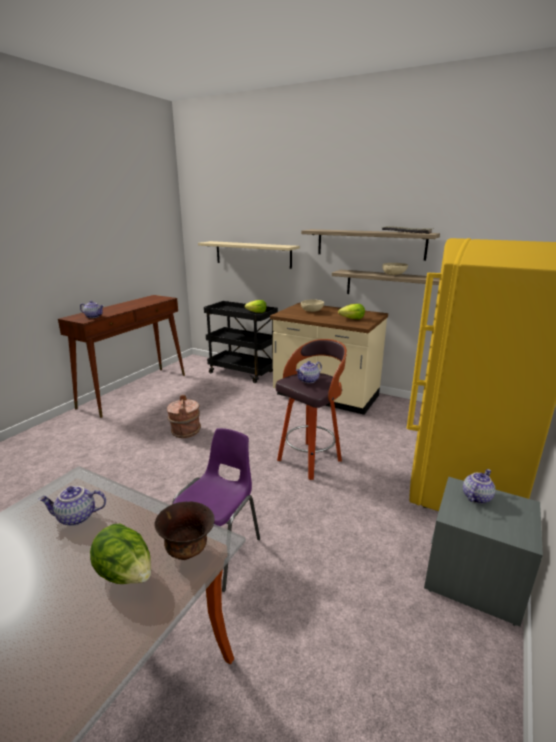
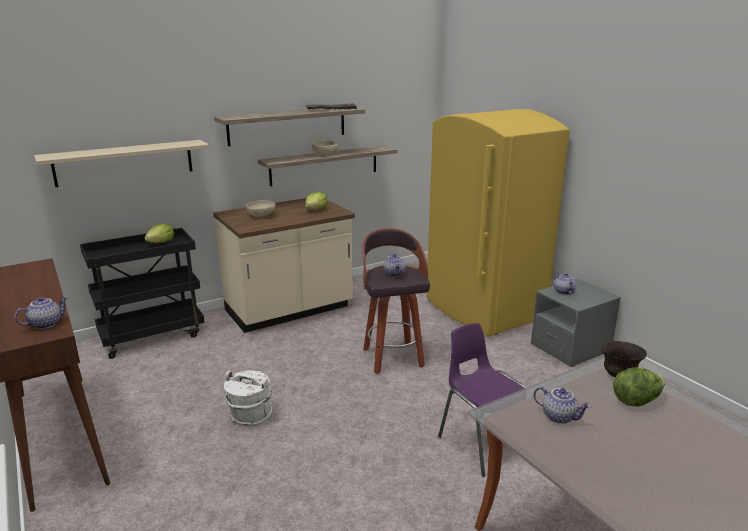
camera: 60 degrees left, 0 degrees up
teapot [38,486,106,526] -> teapot turned 75 degrees counterclockwise [533,387,591,424]
brown bucket [167,395,201,438] -> white bucket [224,370,273,427]

